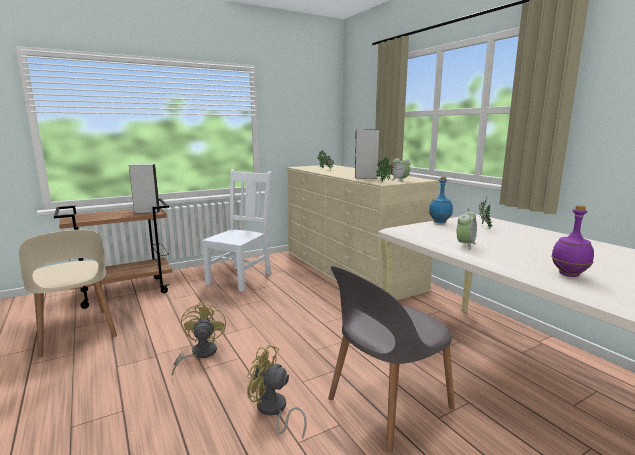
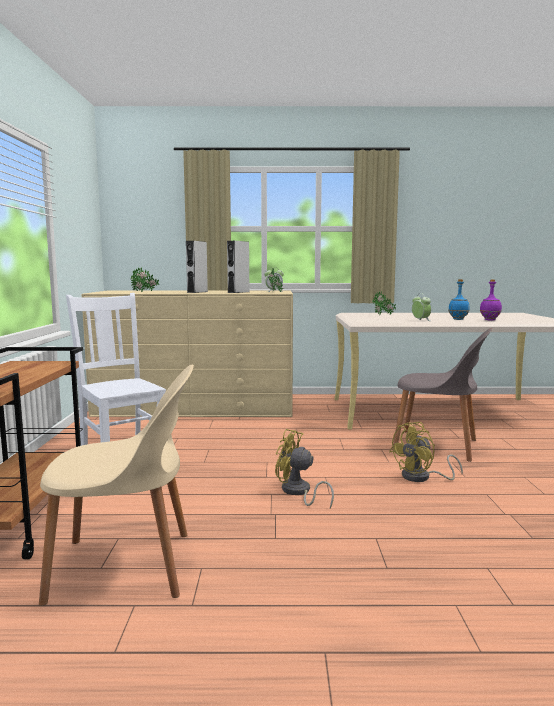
camera: 60 degrees left, 5 degrees down
grey speaker [129,164,160,213] -> grey speaker moved to [186,241,208,293]
grey chair [328,266,455,452] -> grey chair turned 60 degrees counterclockwise [392,328,492,462]
blue bottle [429,177,453,223] -> blue bottle moved to [448,279,470,320]

